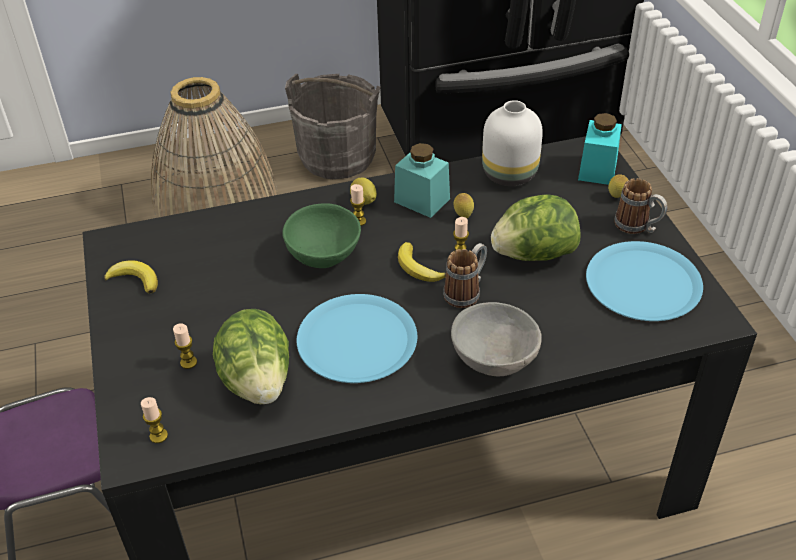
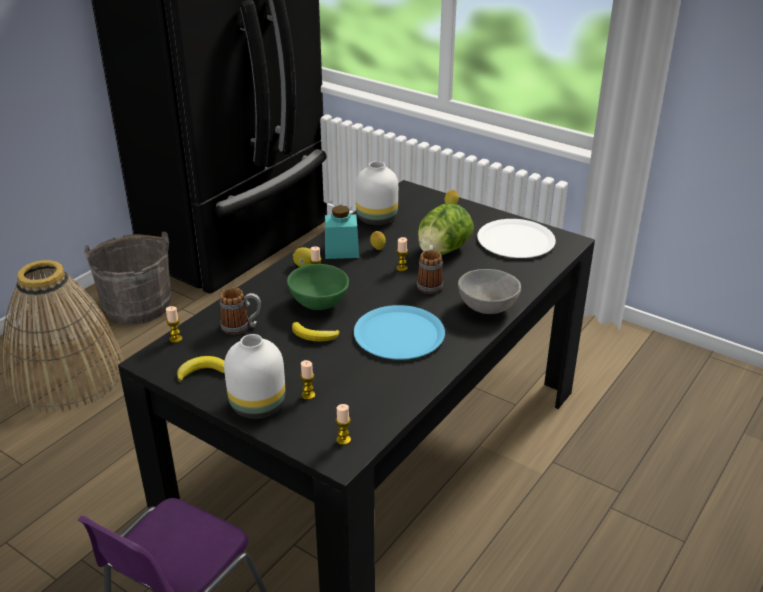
camera: 40 degrees left, 10 degrees down
lettuce [213,309,289,404] -> none
banana [398,242,446,282] -> banana moved to [292,322,340,341]
turquoise jar [578,113,622,185] -> none
blue plate [586,241,703,321] -> white plate [477,219,556,258]
mug [615,178,668,234] -> mug moved to [220,287,261,334]
none -> candle [166,306,182,343]
none -> white vase [224,334,285,419]

